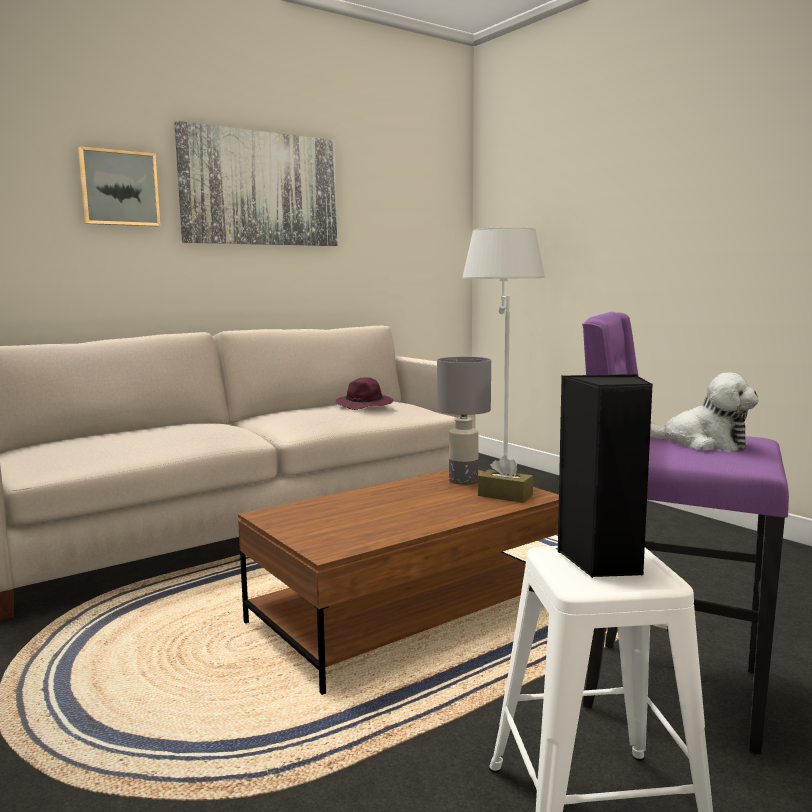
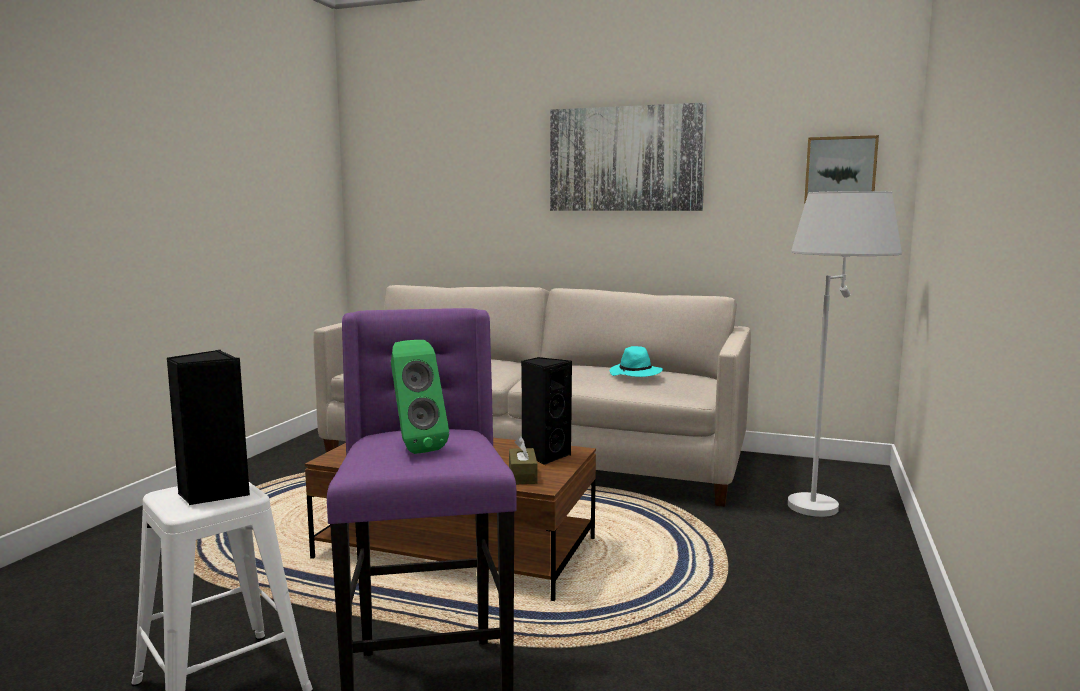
camera: 55 degrees right, 0 degrees up
picture [78,146,160,226] -> picture moved to [804,135,879,203]
purple hat [336,377,393,410] -> turquoise hat [610,346,663,377]
grey table lamp [437,357,491,485] -> black speaker [521,357,572,465]
plush toy [650,373,758,452] -> green speaker [391,340,449,454]

